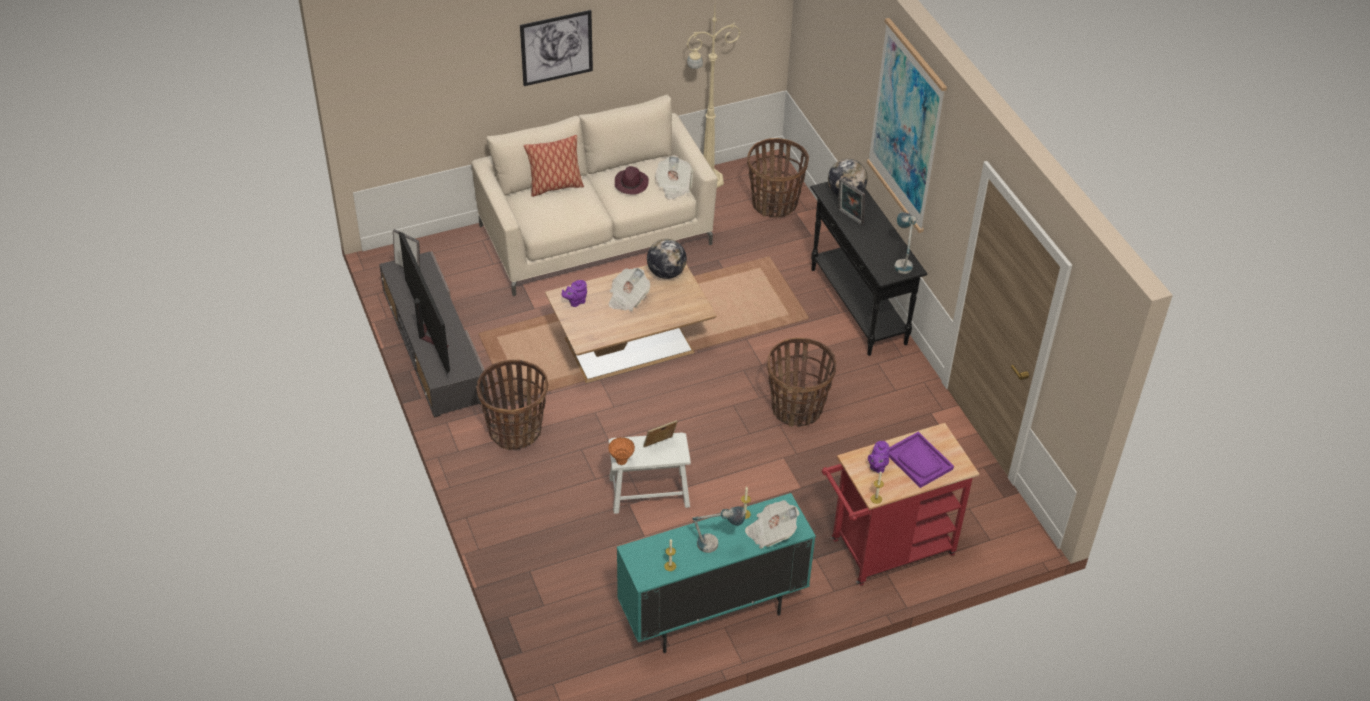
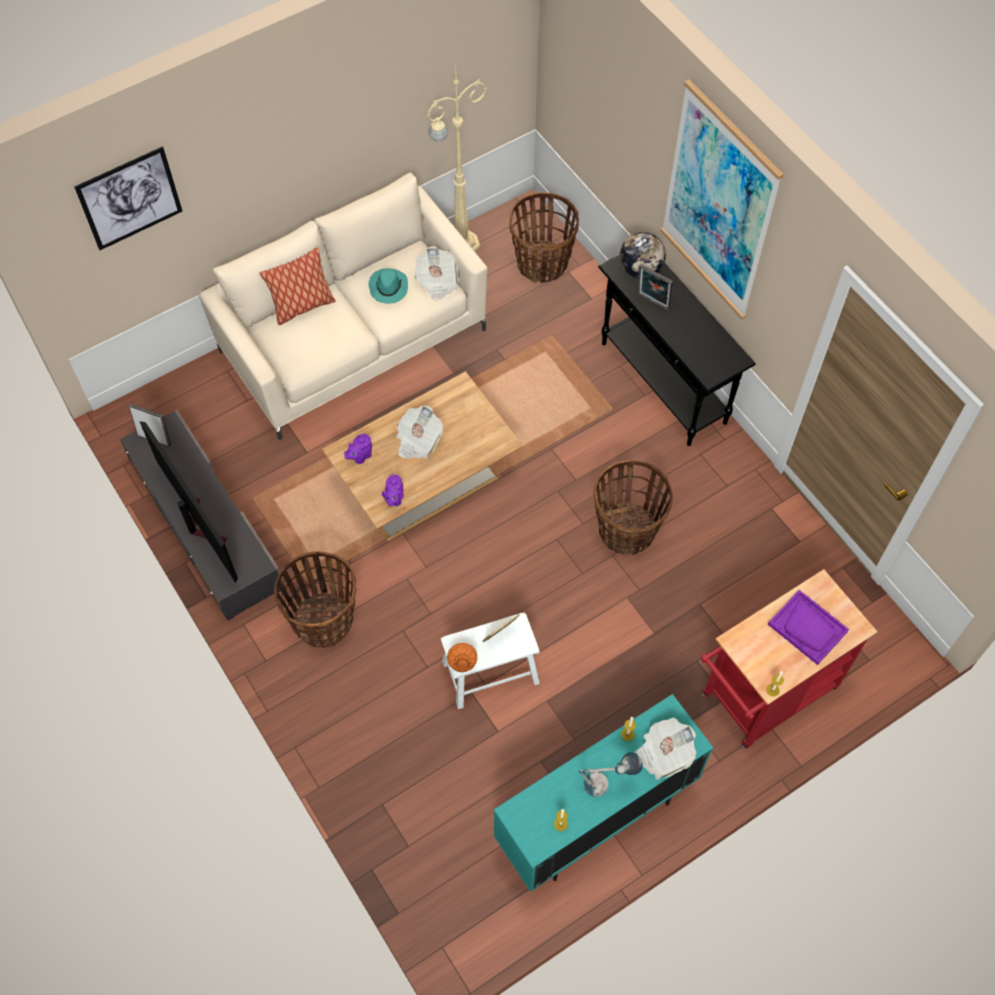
camera: 10 degrees left, 15 degrees up
picture [520,10,593,86] -> picture moved to [74,146,183,250]
purple hat [615,166,649,195] -> turquoise hat [369,268,408,304]
globe [647,239,687,279] -> none
purple teapot [868,440,890,473] -> purple teapot moved to [382,475,404,507]
table lamp [894,212,916,274] -> none

